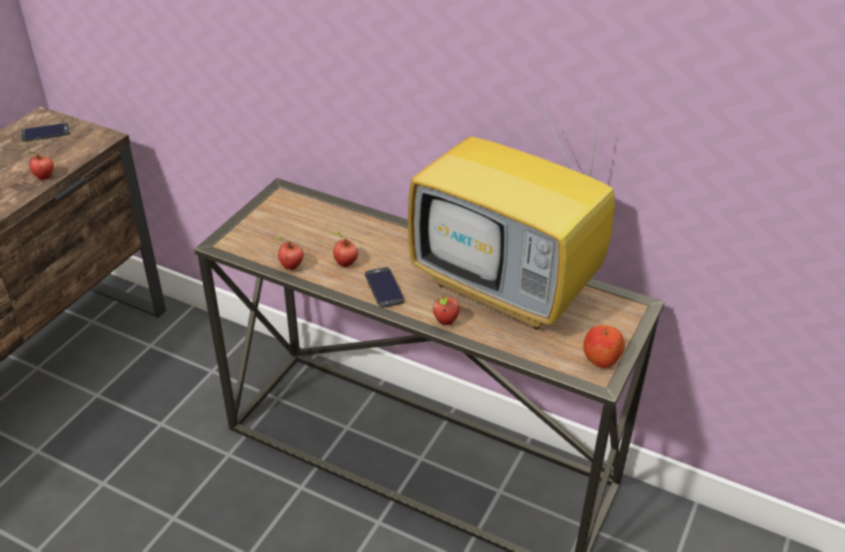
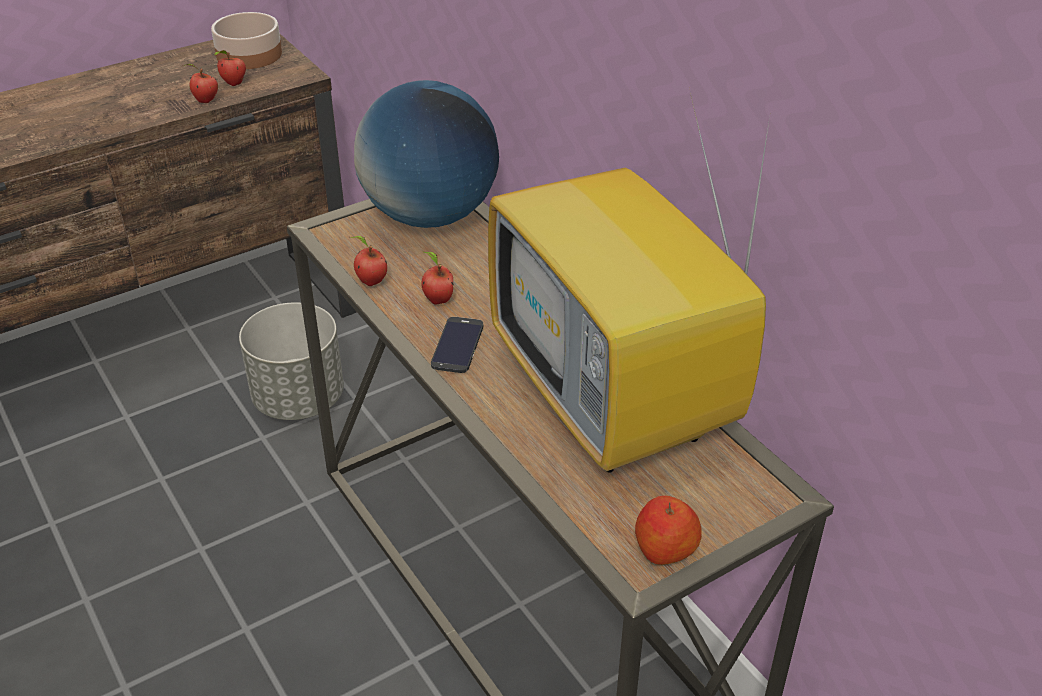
camera: 30 degrees right, 0 degrees up
phone [21,123,70,142] -> bowl [211,12,282,69]
apple [433,296,460,325] -> apple moved to [215,50,246,86]
none -> grey planter [239,302,344,420]
none -> globe [354,80,499,228]

